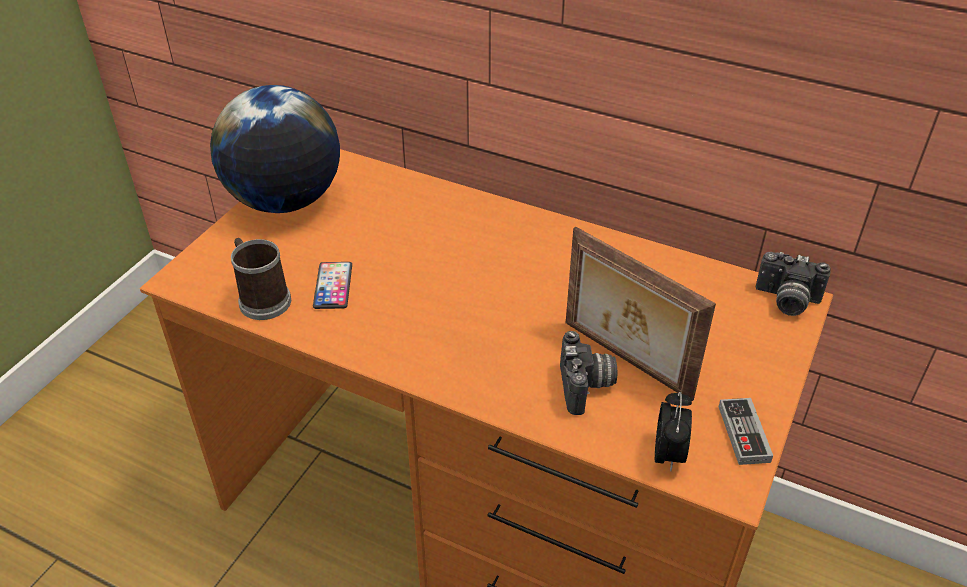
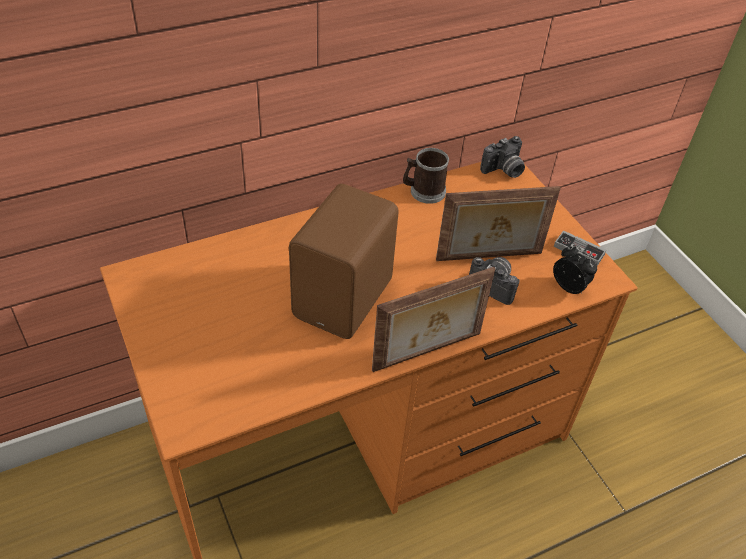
camera: 55 degrees left, 5 degrees up
globe [210,85,340,213] -> none
mug [231,238,291,320] -> mug moved to [403,148,449,204]
phone [313,262,352,309] -> none
none -> brown speaker [289,184,399,339]
none -> picture frame [372,267,495,372]

